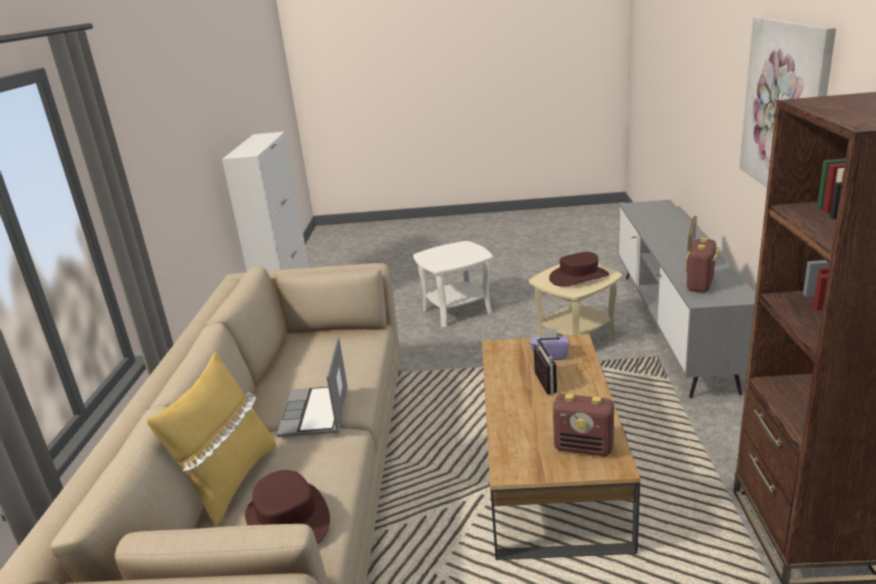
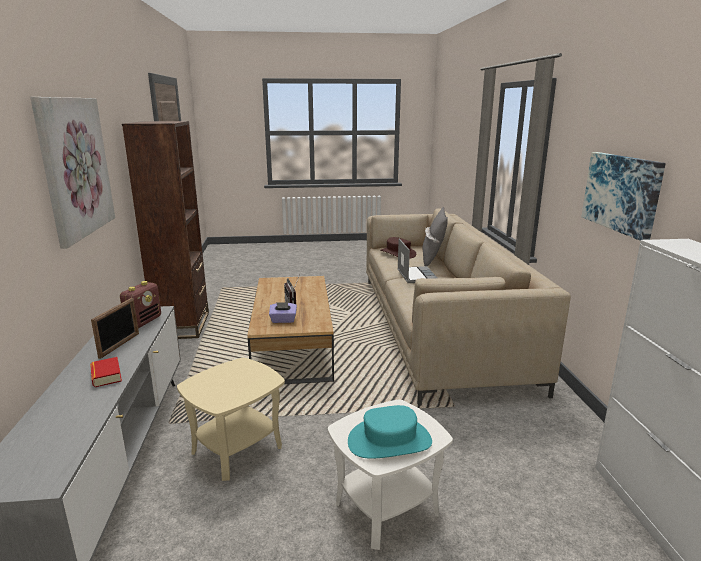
camera: 170 degrees right, 5 degrees down
yellow pillow [146,353,276,527] -> grey pillow [422,207,448,266]
brown hat [549,252,609,287] -> none
radio [553,394,614,456] -> none
none -> book [90,357,122,387]
none -> turquoise hat [348,405,432,459]
none -> picture [581,152,666,241]

